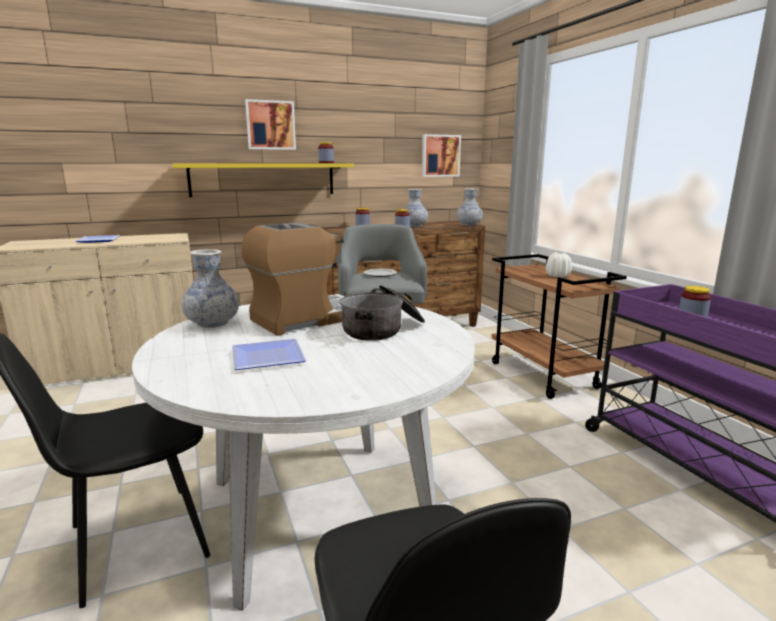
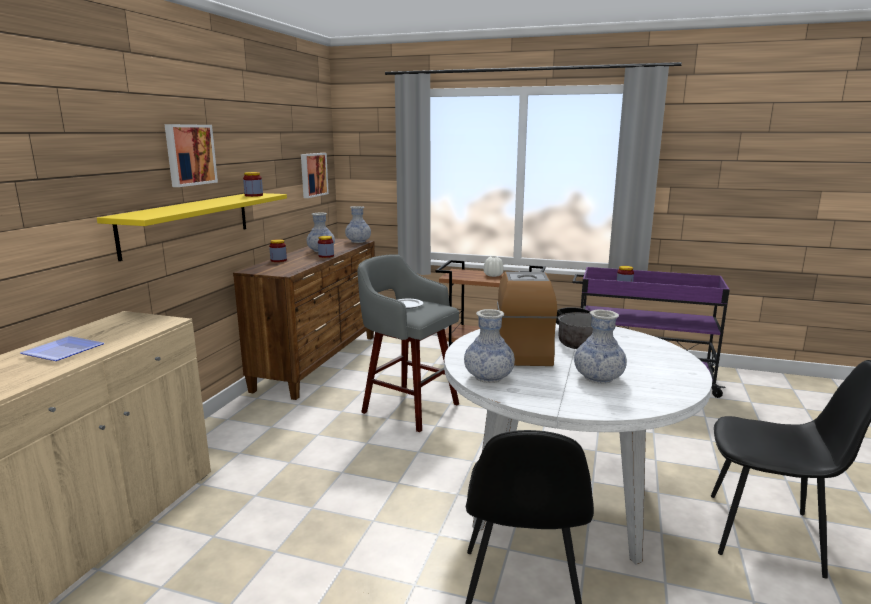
camera: 50 degrees left, 0 degrees up
plate [232,339,306,370] -> vase [574,309,627,384]

